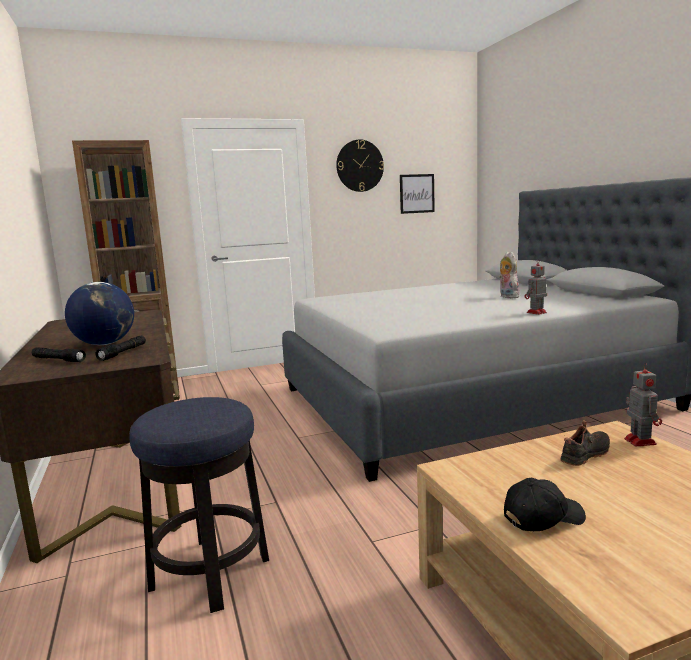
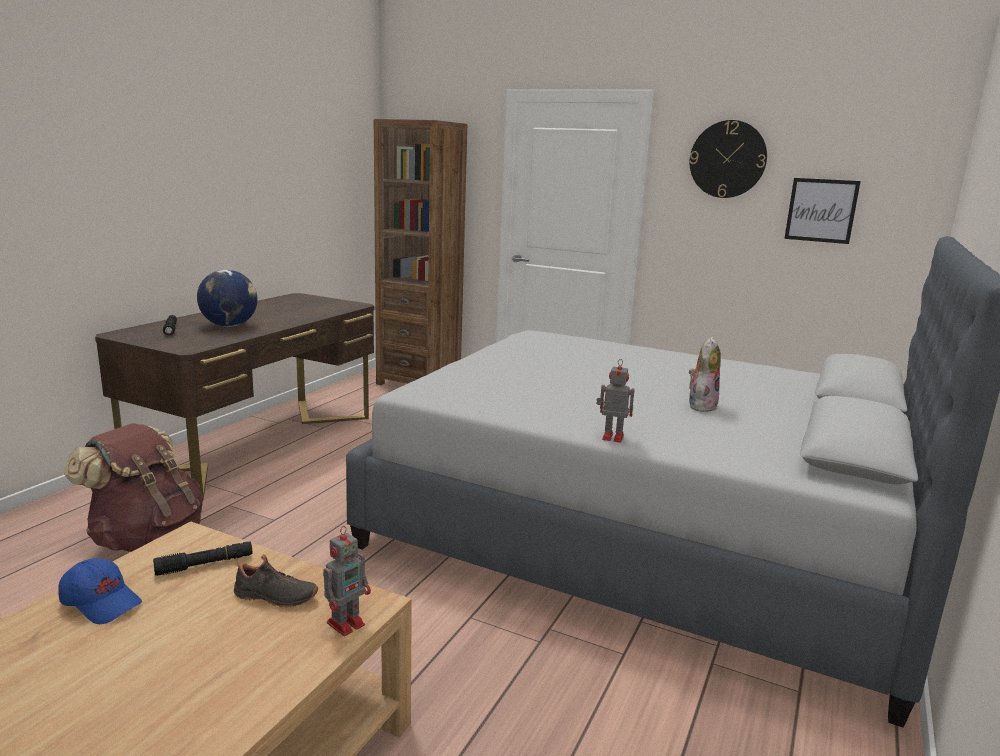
camera: 45 degrees right, 5 degrees up
black flashlight [95,336,146,361] -> black flashlight moved to [153,542,252,576]
stool [129,397,269,613] -> brown backpack [64,423,203,552]
black cap [504,477,586,531] -> blue cap [58,558,142,624]

